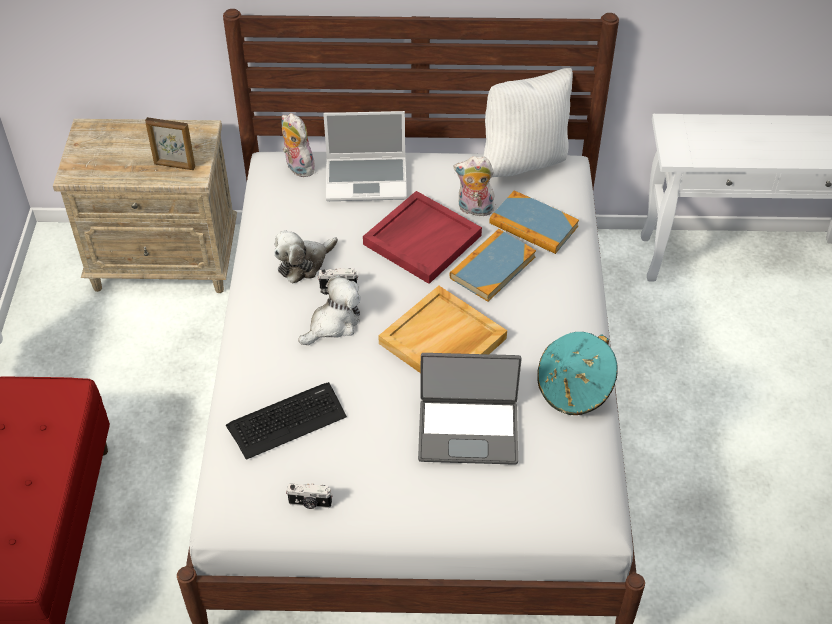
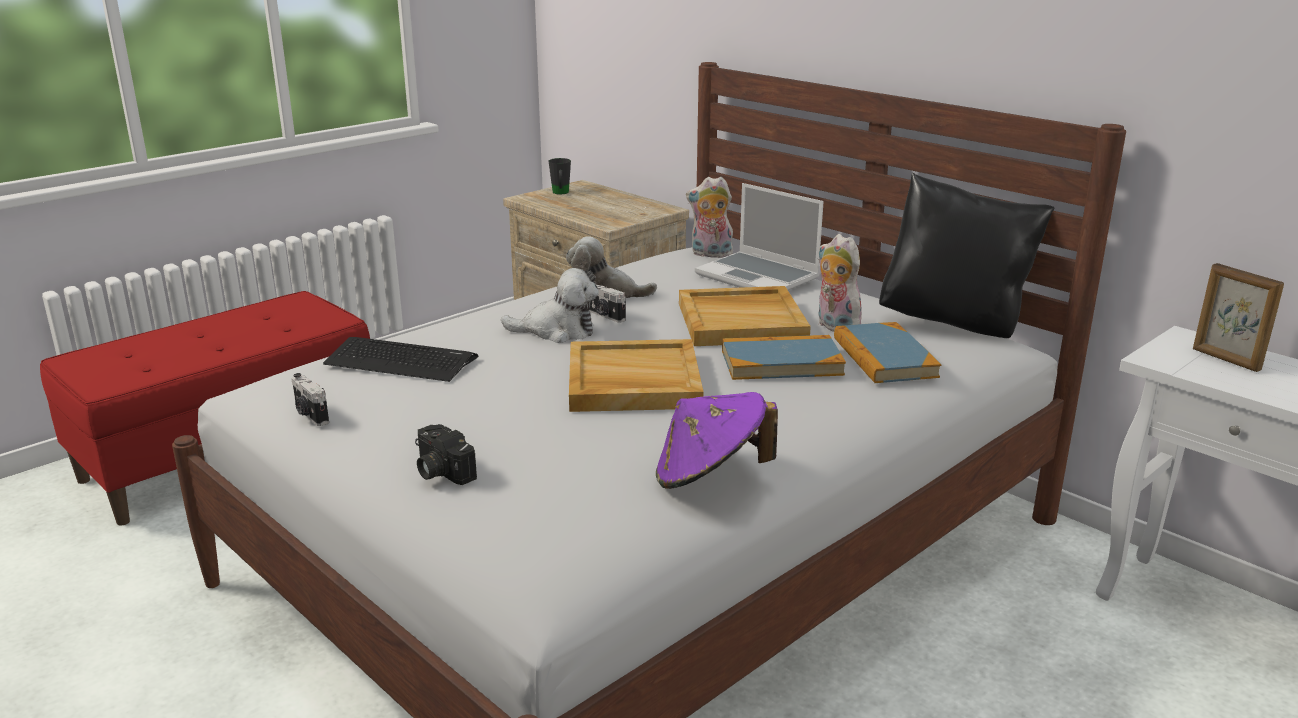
camera: 45 degrees right, 25 degrees down
picture frame [145,117,195,170] -> picture frame moved to [1193,263,1284,372]
plush toy [282,113,317,177] -> plush toy turned 90 degrees counterclockwise [686,177,734,258]
red tray [363,191,482,284] -> beige tray [679,286,811,346]
laptop [418,353,522,465] -> none
white pillow [484,68,573,177] -> black pillow [879,173,1054,338]
turquoise hat [537,332,618,415] -> purple hat [656,392,778,489]
none -> camera [415,424,477,485]
none -> black mug [548,158,571,194]

